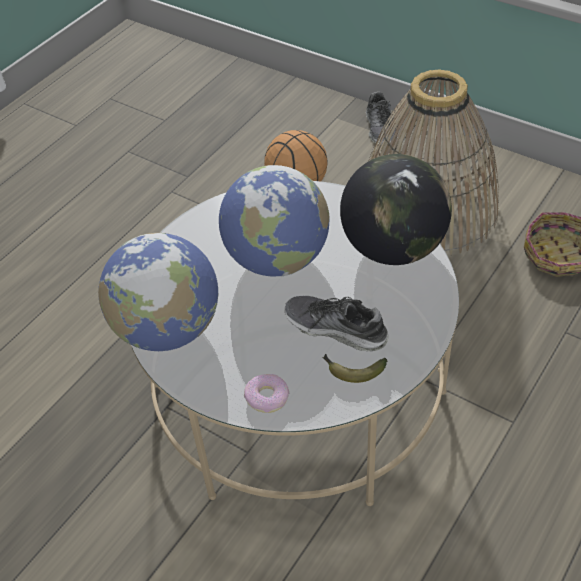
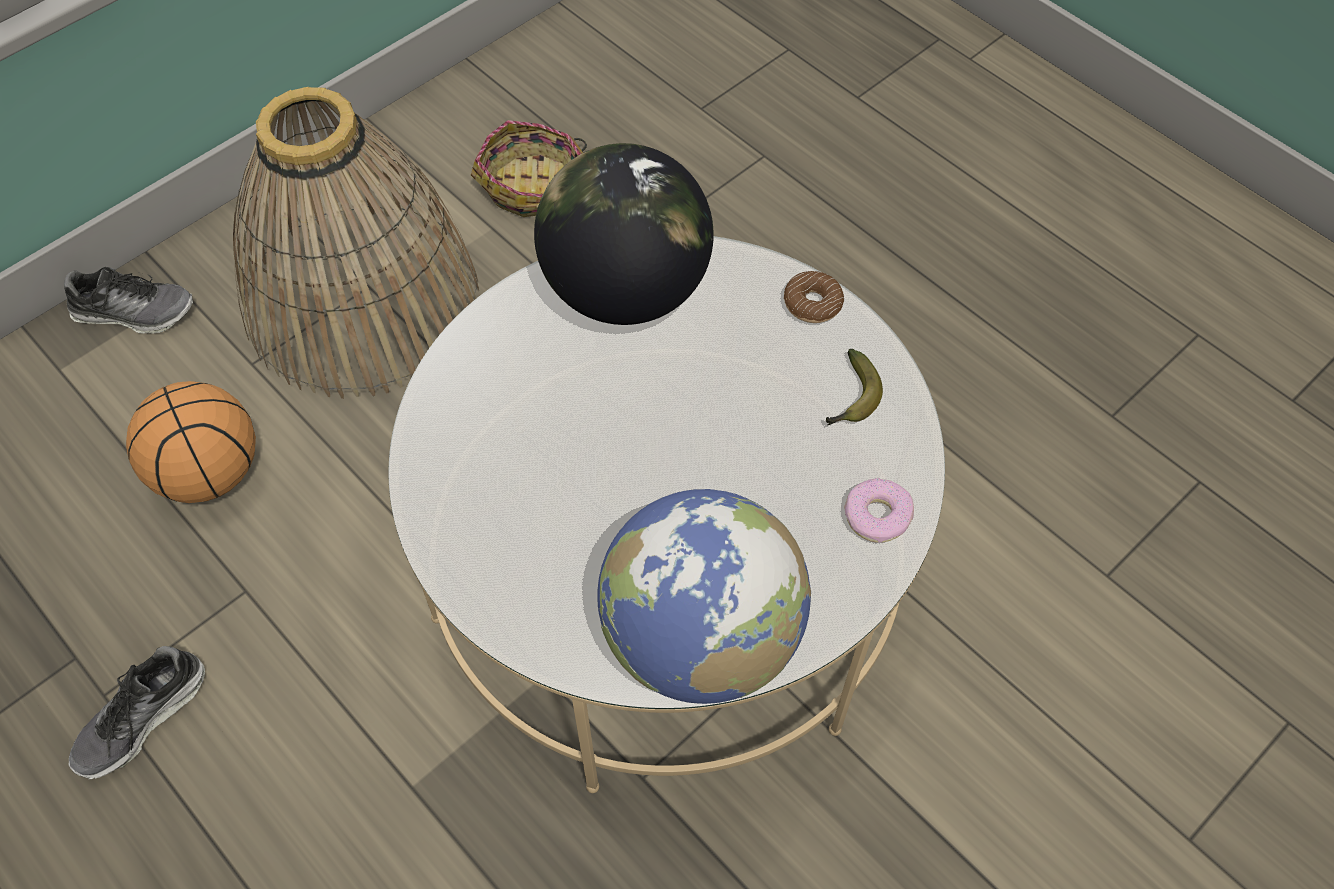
camera: 80 degrees left, 10 degrees up
globe [219,165,330,277] -> none
shoe [285,296,389,351] -> shoe moved to [69,646,205,779]
none -> donut [784,271,844,323]

